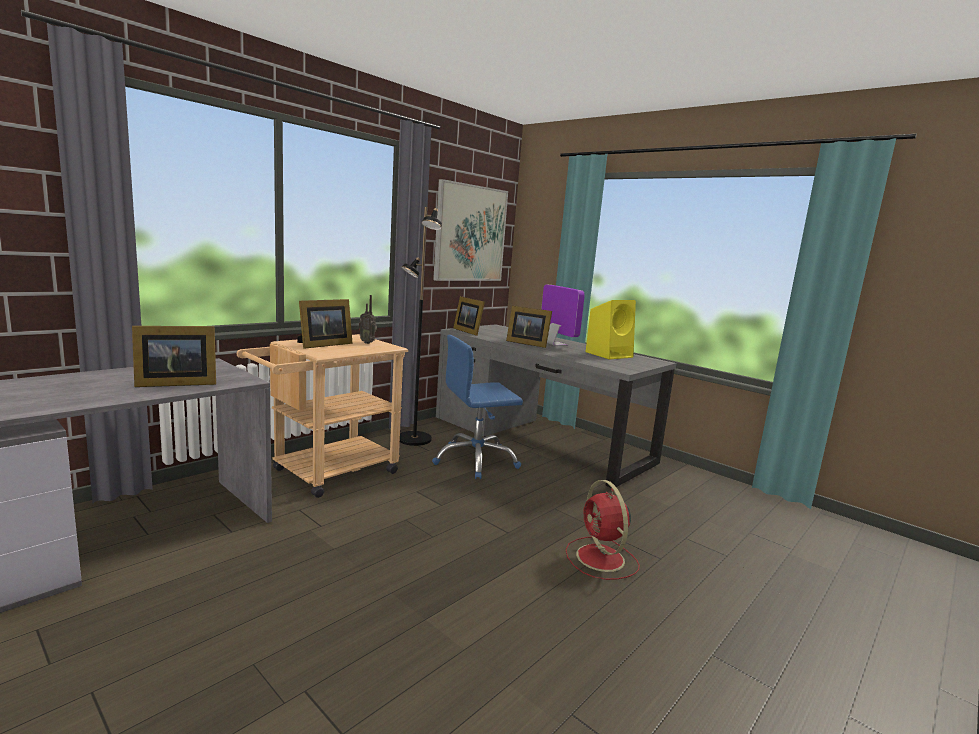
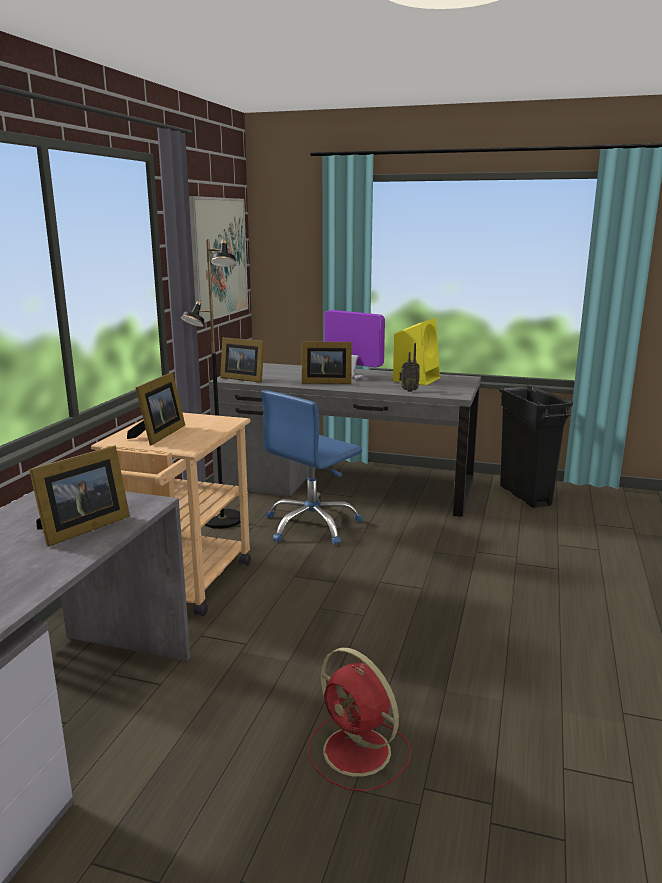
camera: 25 degrees left, 5 degrees up
radio [359,295,377,344] -> radio moved to [399,343,420,392]
red fan [566,480,640,580] -> red fan moved to [308,647,411,791]
none -> black trash can [499,386,573,508]

